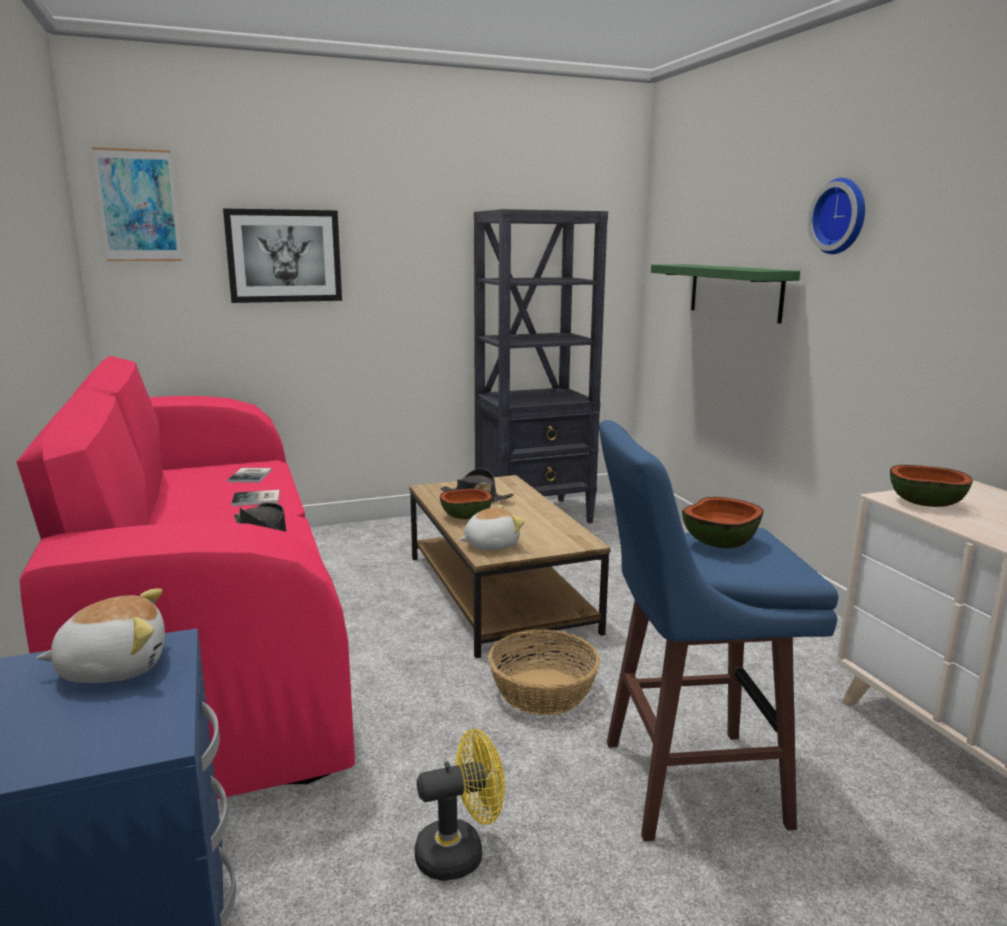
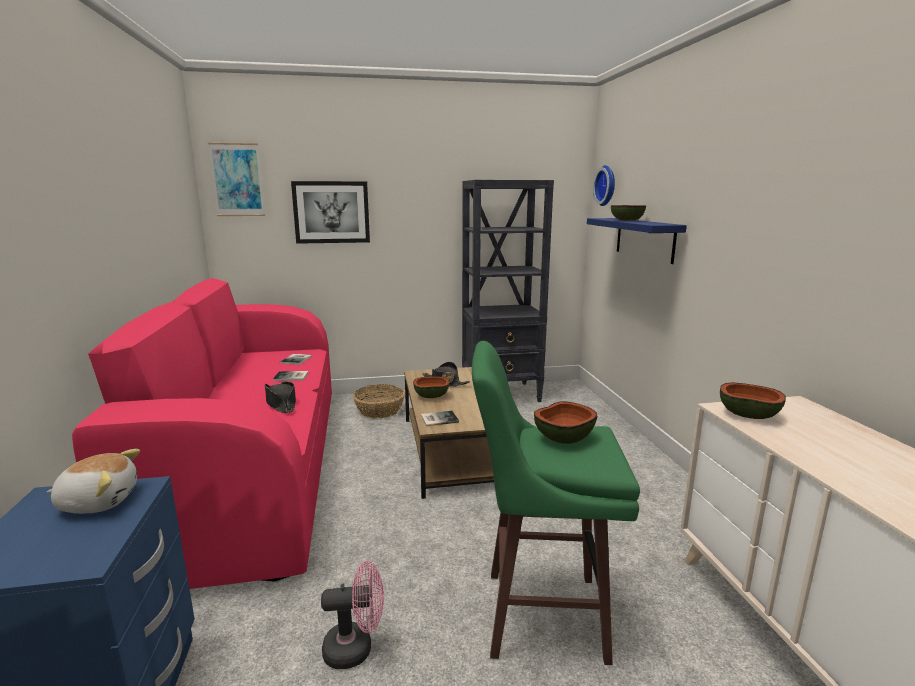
camera: 10 degrees right, 0 degrees up
yellow fan [415,729,505,881] -> pink fan [321,561,384,669]
plush toy [459,505,525,550] -> book [421,410,459,426]
basket [488,629,600,715] -> basket moved to [353,384,405,418]
blue stool [599,420,839,842] -> green stool [472,341,640,665]
green shelf [651,264,800,323] -> blue shelf [587,218,687,264]
wall clock [808,178,865,254] -> wall clock moved to [593,165,615,206]
none -> bowl [611,205,646,221]

